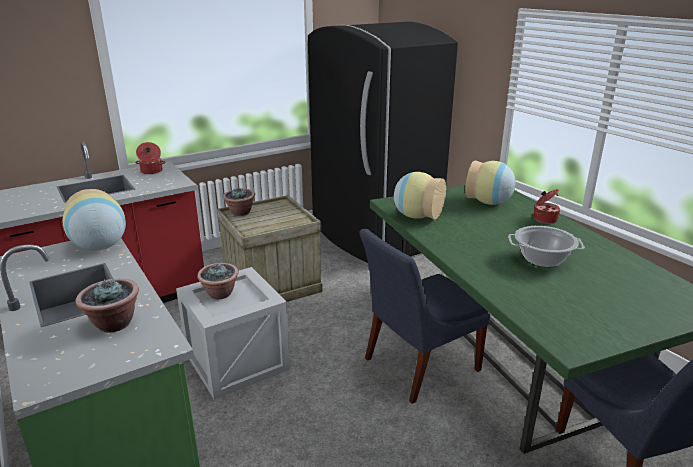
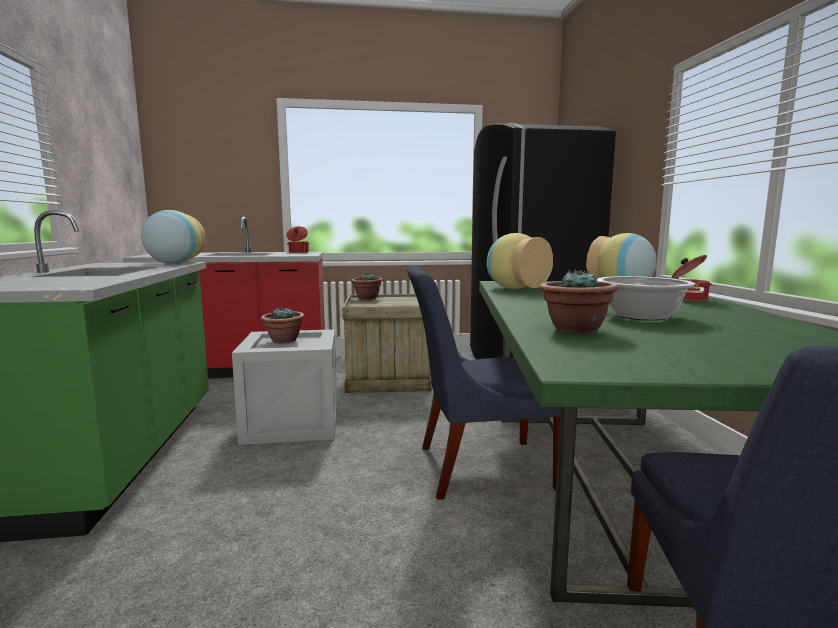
camera: 25 degrees right, 15 degrees down
potted plant [75,279,139,333] -> potted plant moved to [539,269,618,334]

